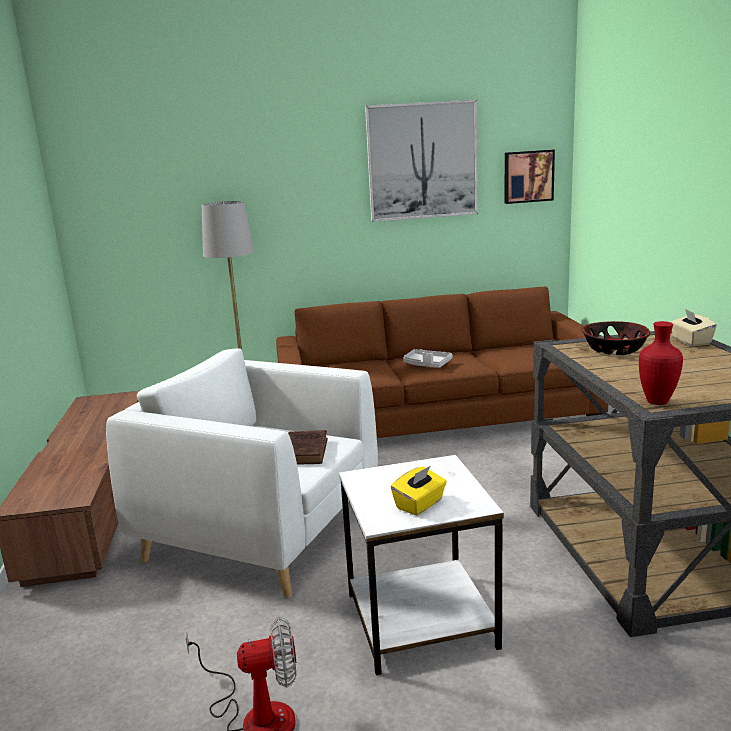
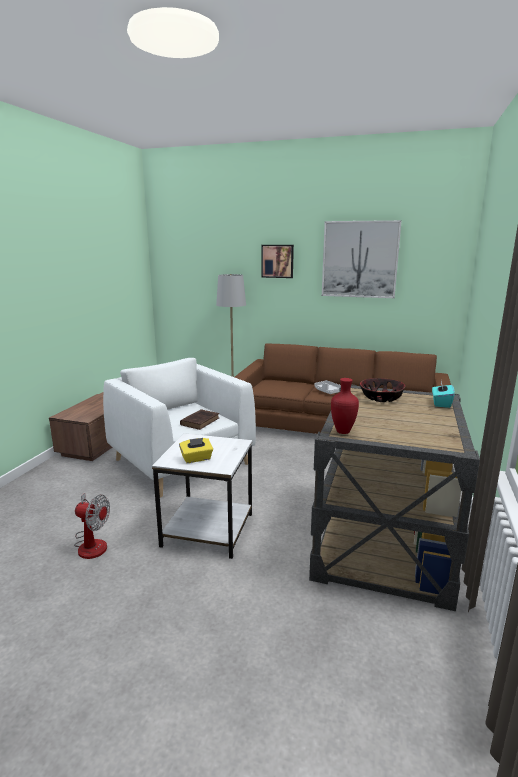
camera: 25 degrees right, 0 degrees up
picture [505,150,555,204] -> picture moved to [261,245,294,278]
beige tissue box [670,309,717,346] -> turquoise tissue box [432,381,455,408]

